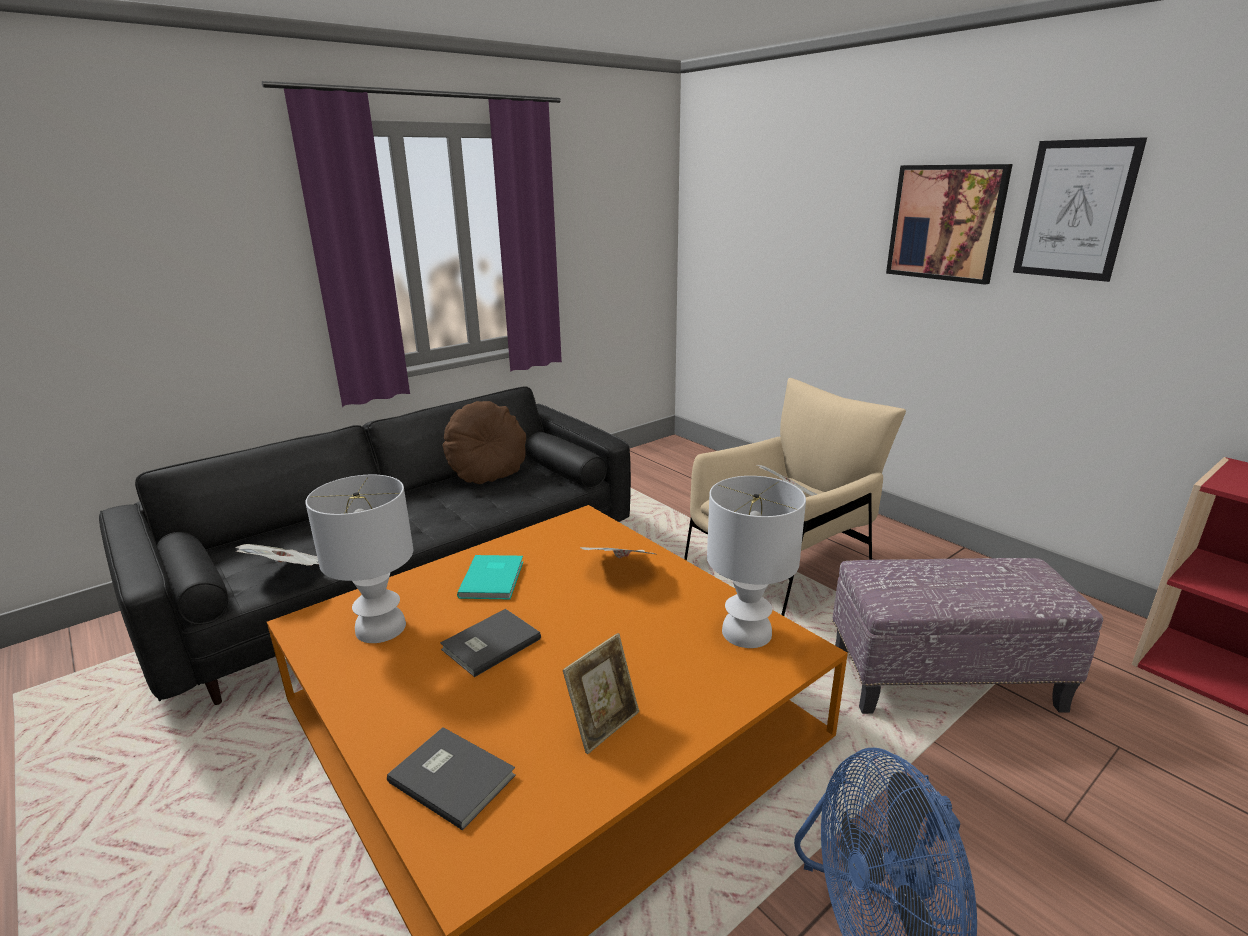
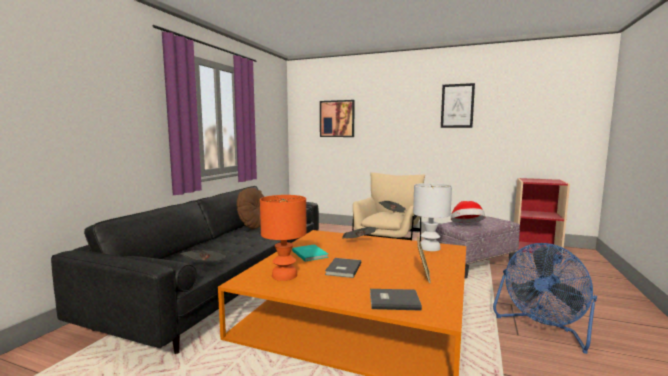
camera: 30 degrees left, 15 degrees down
white table lamp [305,475,413,643] -> orange table lamp [260,195,307,281]
picture [886,164,1013,285] -> picture moved to [320,100,355,137]
none -> hat [451,201,485,223]

